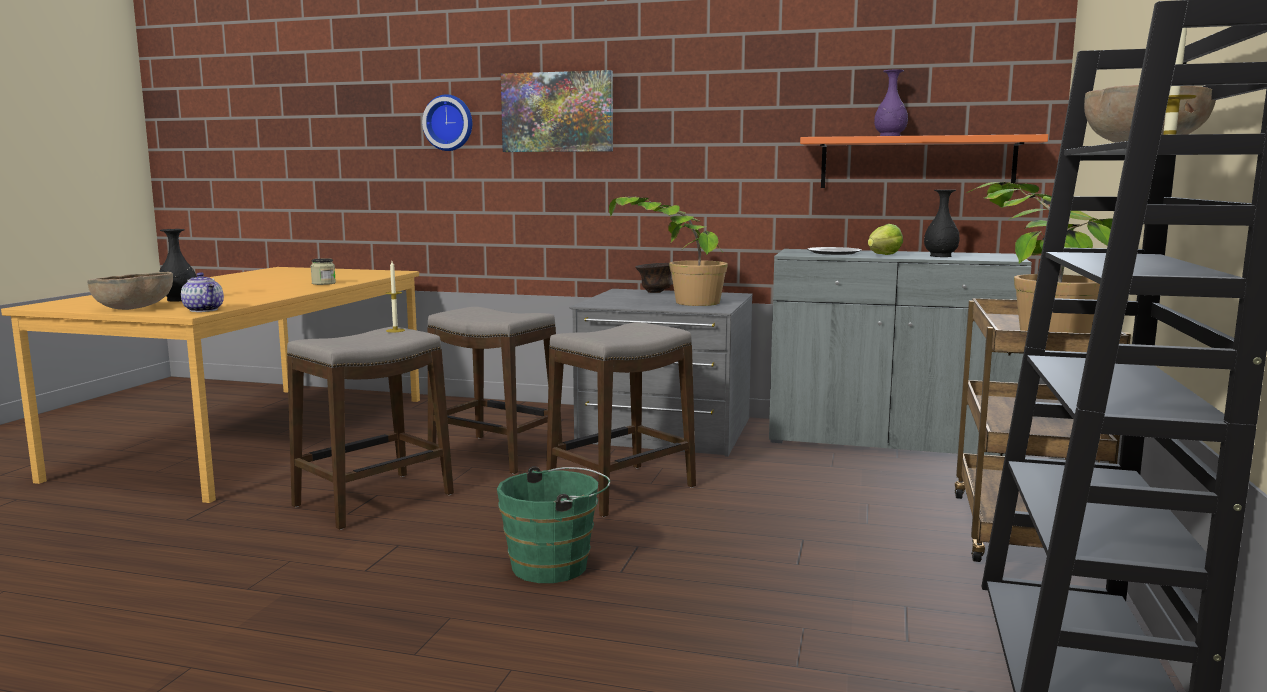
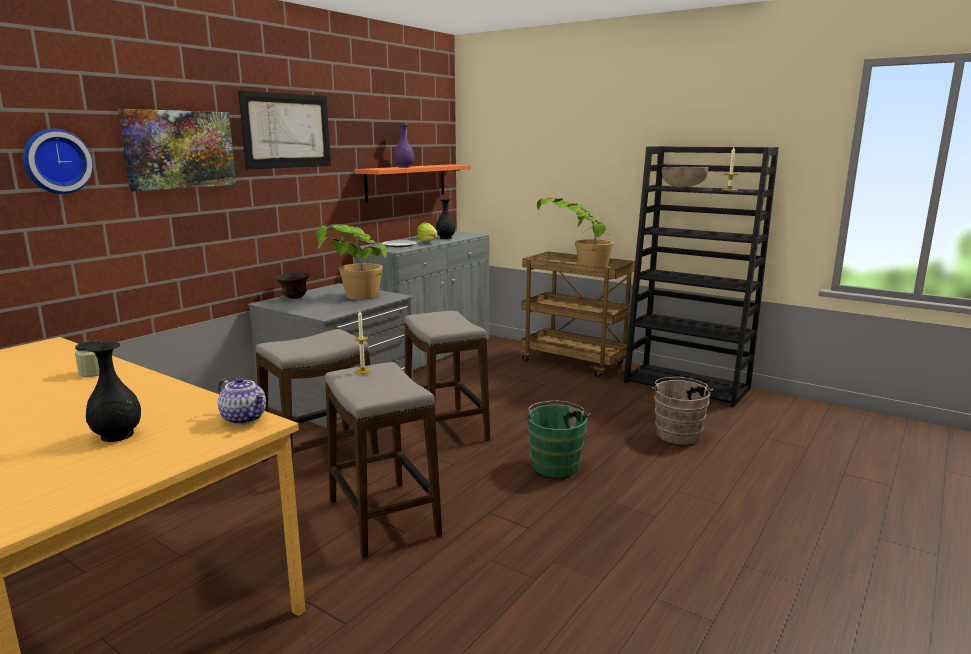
camera: 70 degrees left, 5 degrees up
brown bowl [87,272,173,310] -> none
teapot [181,272,224,312] -> teapot turned 60 degrees clockwise [218,377,266,425]
none -> picture [238,90,331,169]
none -> brown bucket [652,377,713,445]

